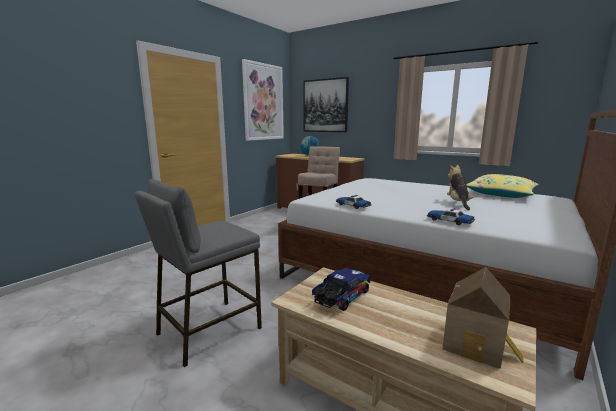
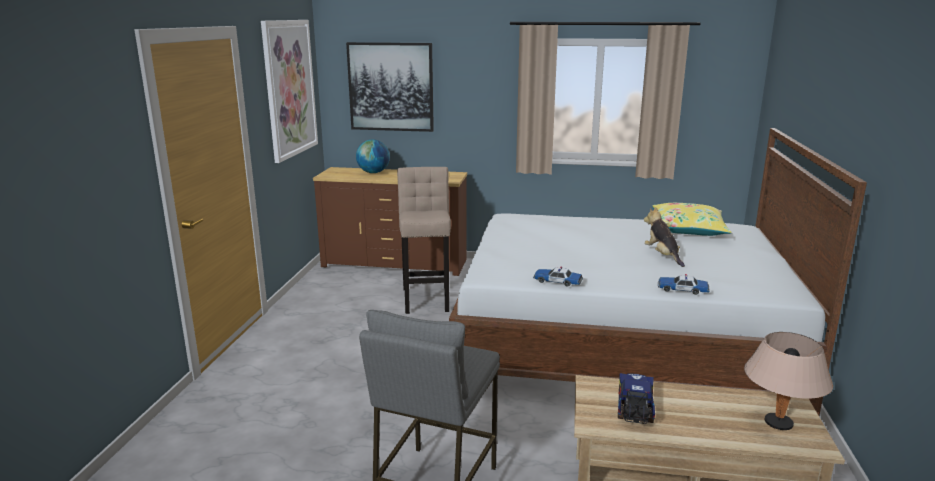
camera: 25 degrees left, 5 degrees up
toy house [442,267,523,369] -> beige table lamp [744,332,833,430]

